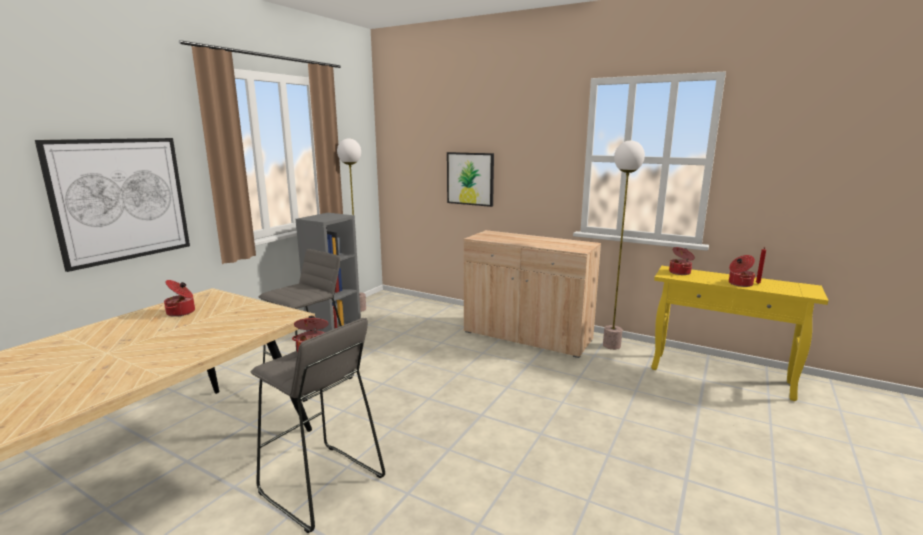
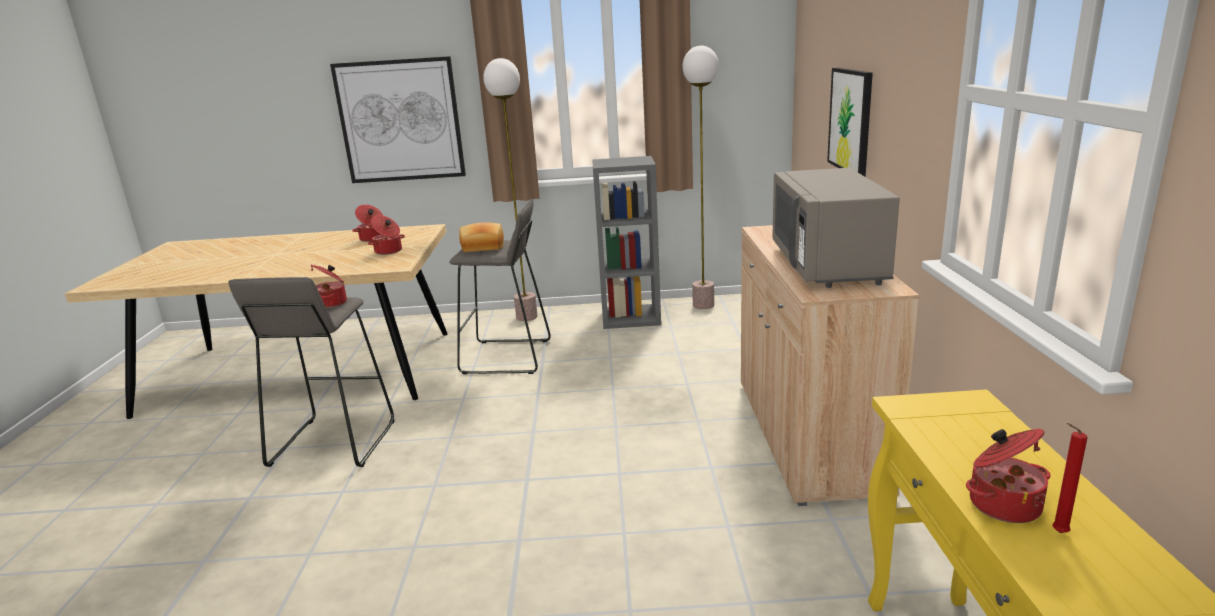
camera: 60 degrees right, 5 degrees up
floor lamp [603,140,645,350] -> floor lamp moved to [483,58,538,321]
cooking pot [669,247,695,275] -> cooking pot moved to [368,215,405,255]
none -> bread [459,222,504,252]
none -> grey microwave [772,168,900,288]

